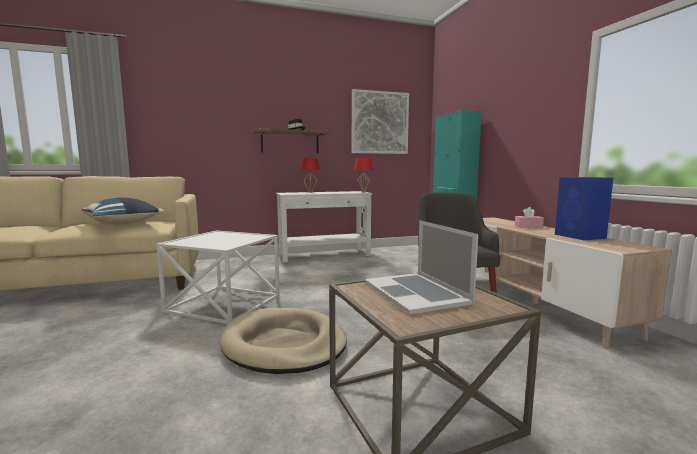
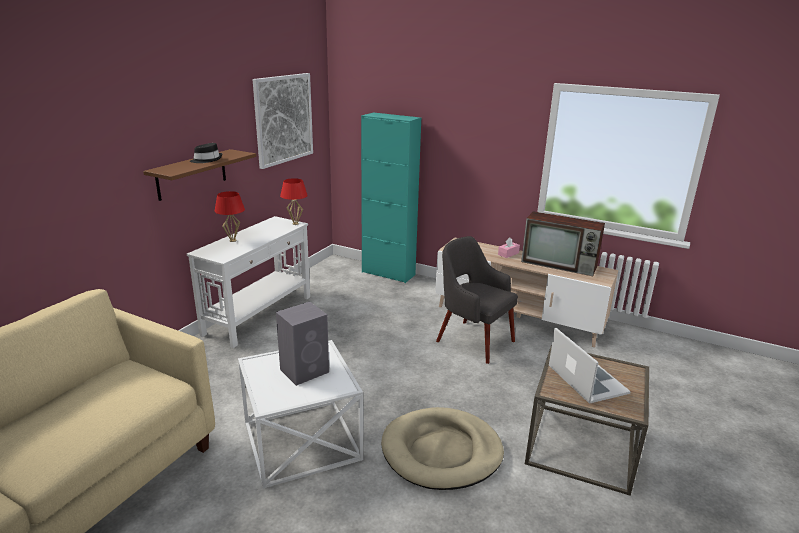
camera: 45 degrees left, 15 degrees up
blue pillow [82,198,164,225] -> none
laptop [365,220,478,314] -> laptop turned 135 degrees counterclockwise [549,327,631,403]
blue speaker [555,177,613,240] -> television [521,211,605,276]
none -> grey speaker [276,302,329,386]

